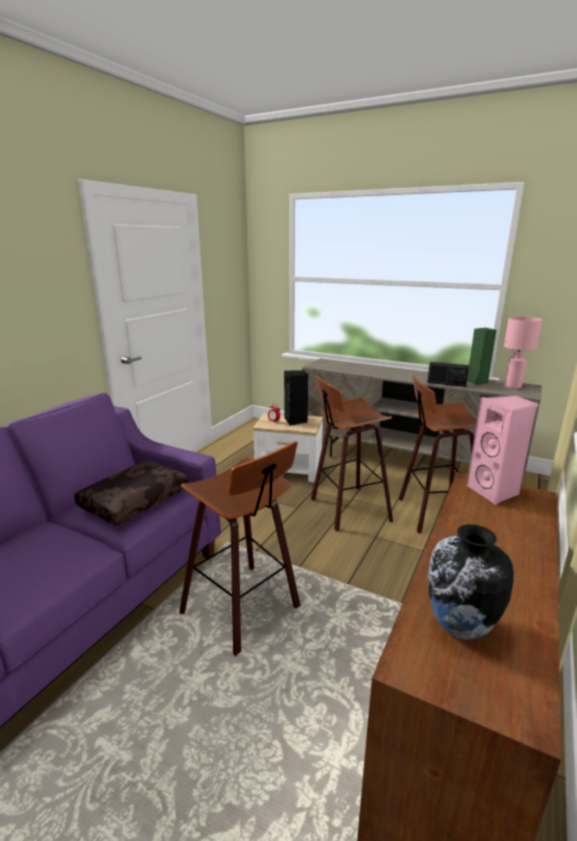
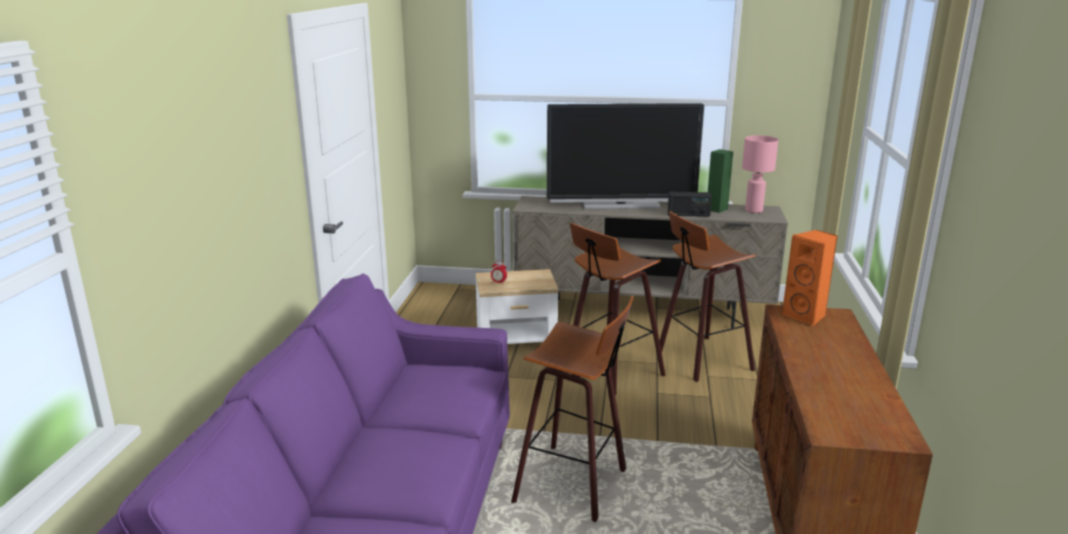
camera: 20 degrees left, 0 degrees up
brown pillow [74,460,189,526] -> none
black speaker [284,370,308,425] -> none
vase [427,524,514,640] -> none
pink speaker [466,395,538,505] -> orange speaker [782,230,838,326]
none -> television [547,103,704,209]

